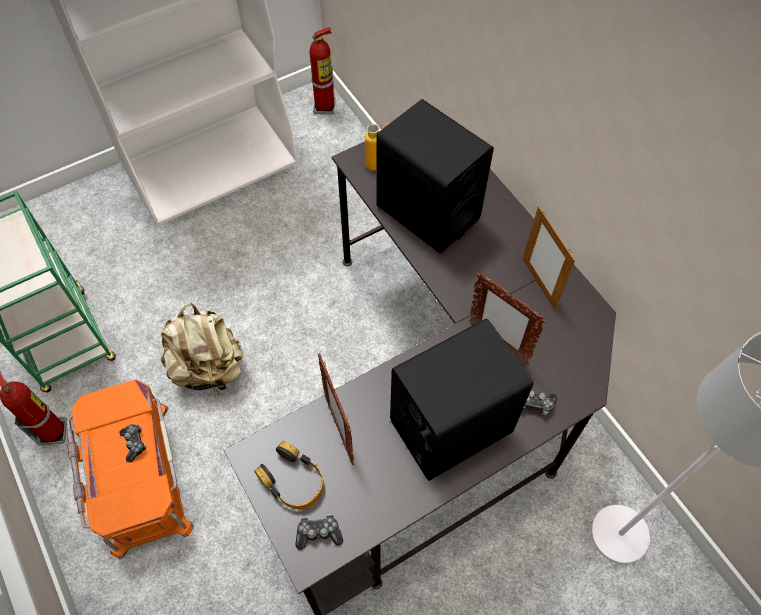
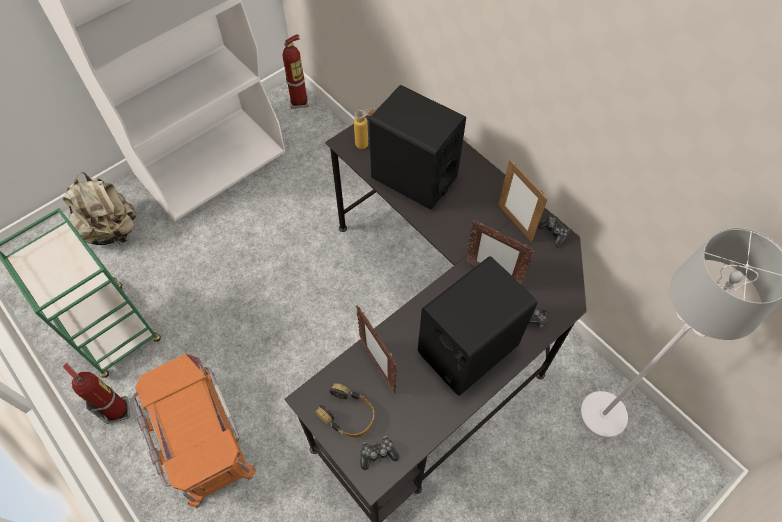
camera: 10 degrees left, 0 degrees up
game controller [120,424,146,462] -> game controller moved to [538,216,570,248]
beige backpack [161,303,243,394] -> beige backpack moved to [63,172,136,245]

